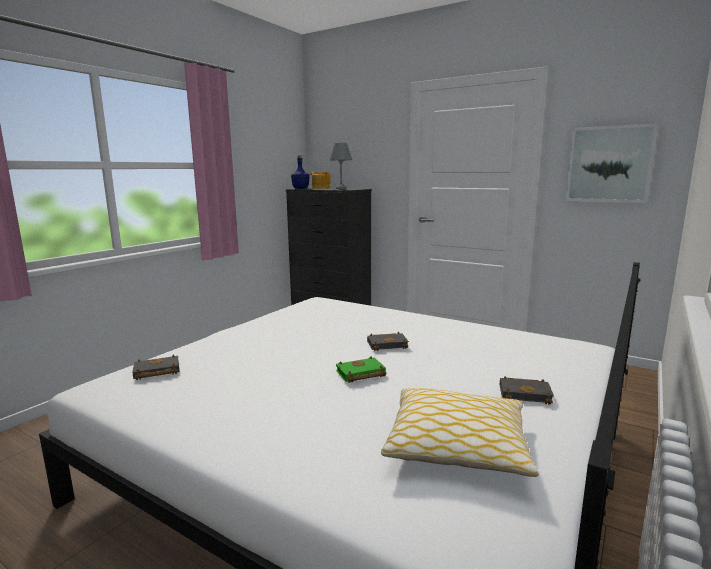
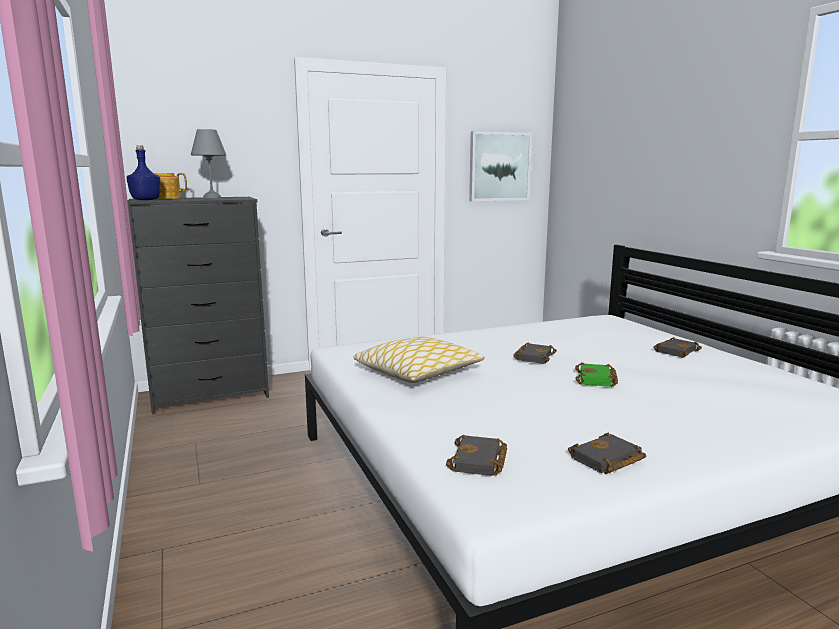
camera: 55 degrees left, 0 degrees up
pillow [381,388,539,477] -> pillow moved to [354,337,485,383]
none -> black book [568,433,646,474]

